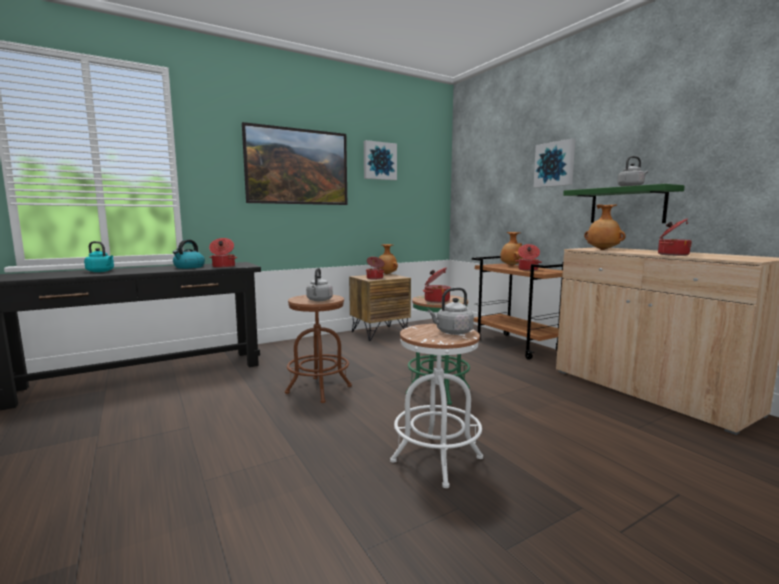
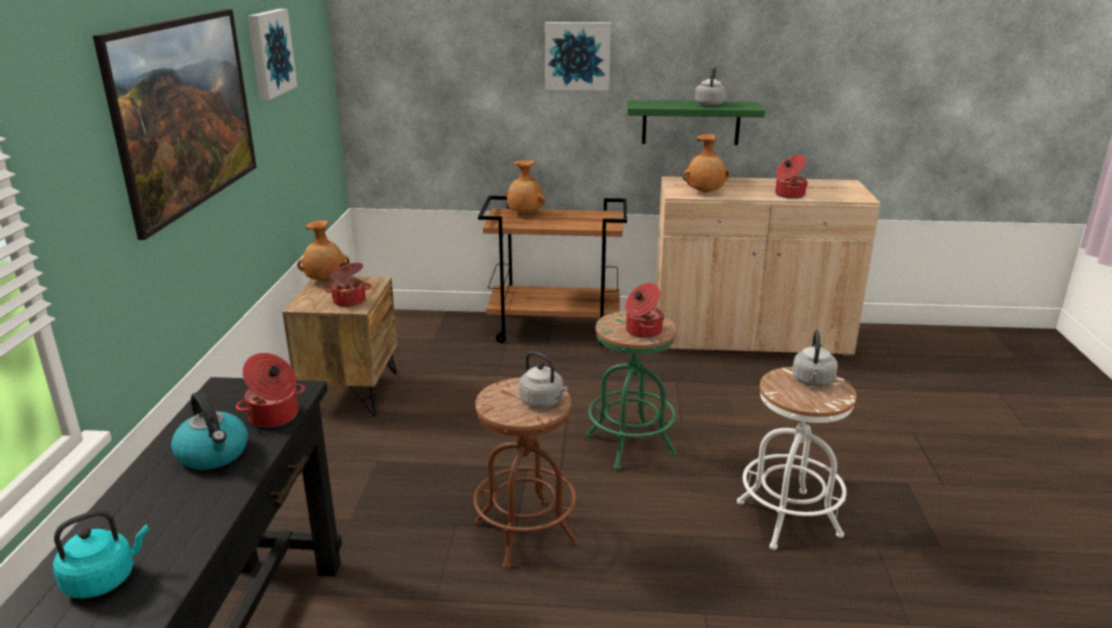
camera: 55 degrees left, 15 degrees up
cooking pot [515,244,542,271] -> none

